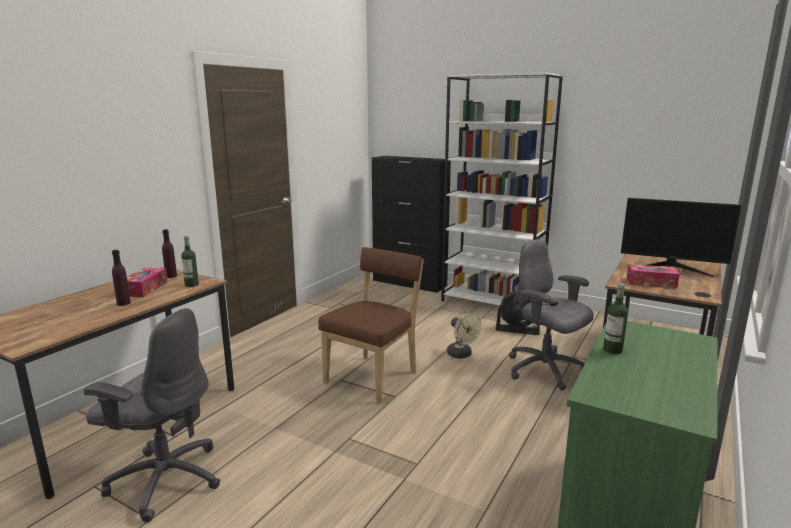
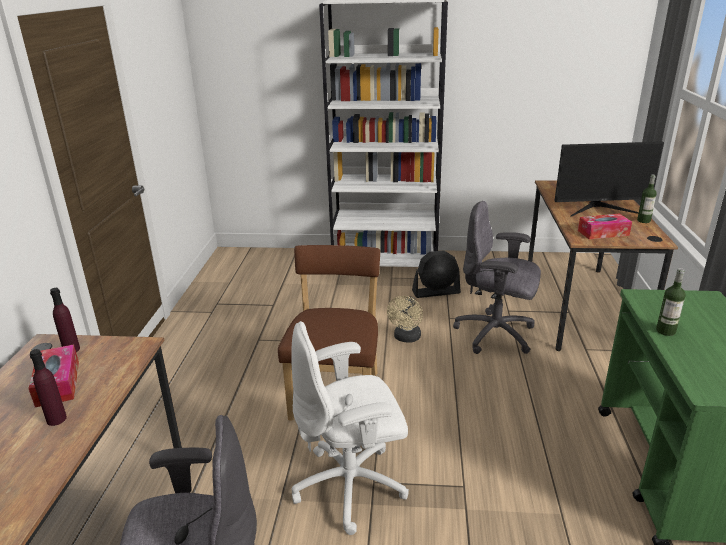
camera: 25 degrees left, 10 degrees up
bottle [181,236,199,287] -> bottle moved to [637,175,657,223]
black cabinet [372,156,451,293] -> none
beige fan [447,313,482,358] -> beige fan turned 75 degrees clockwise [387,296,423,342]
none -> white office chair [291,321,409,535]

